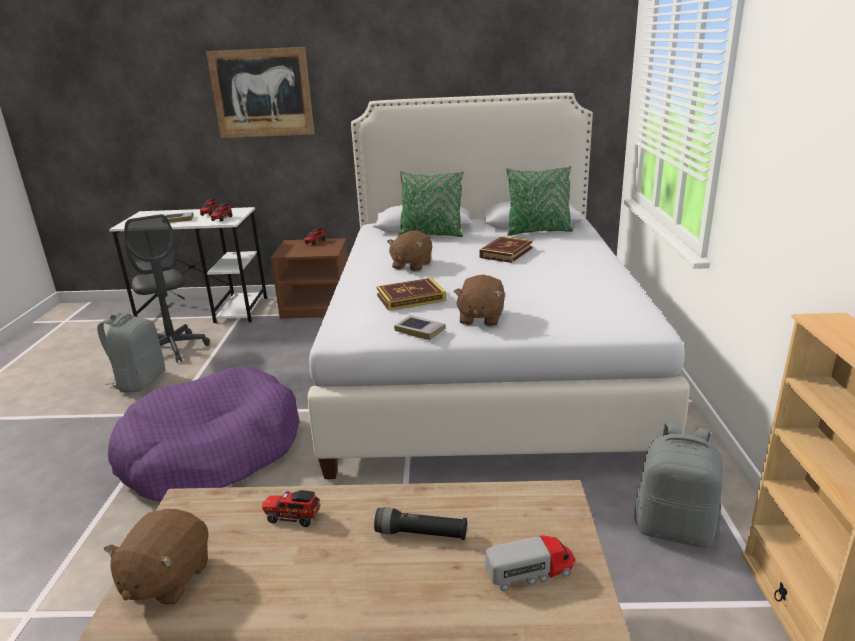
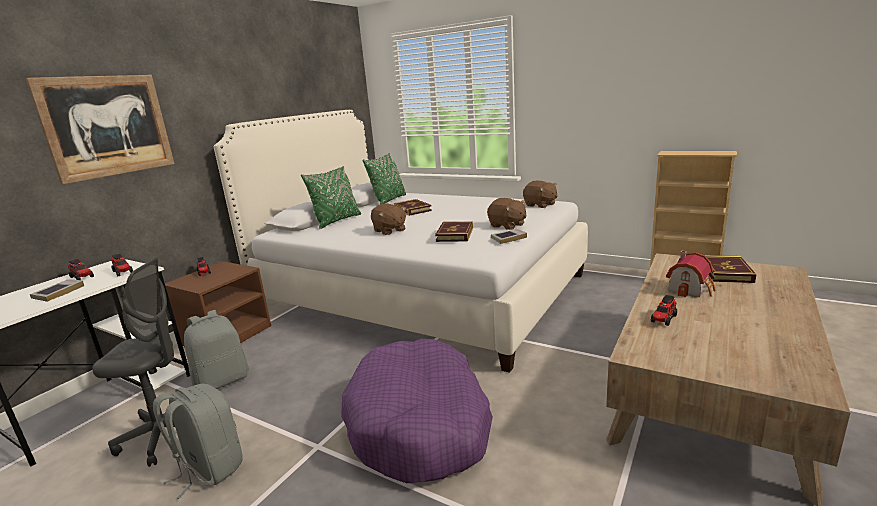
camera: 60 degrees left, 5 degrees down
brown plush toy [104,509,209,606] -> brown plush toy moved to [523,181,557,208]
black flashlight [374,507,467,540] -> toy house [666,251,716,298]
toy truck [485,535,575,591] -> book [705,255,757,283]
grey backpack [634,423,723,548] -> grey backpack moved to [184,310,249,389]

